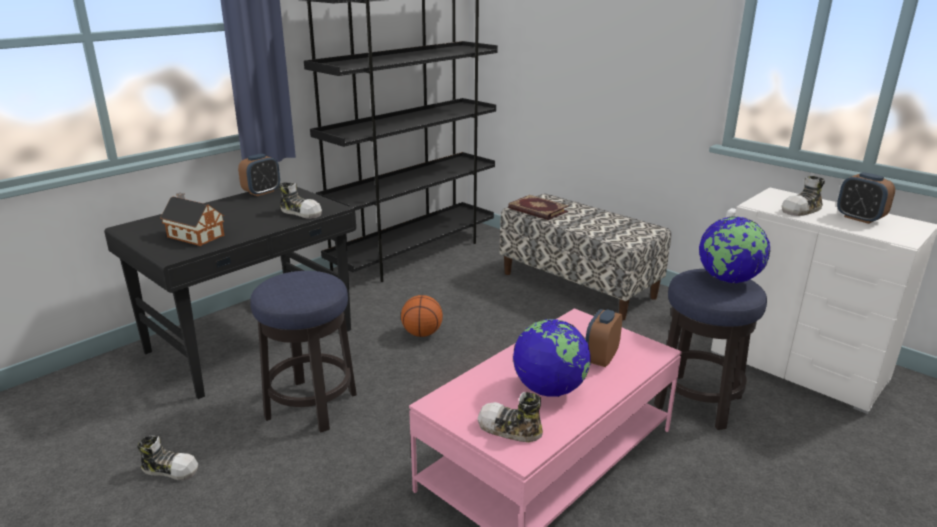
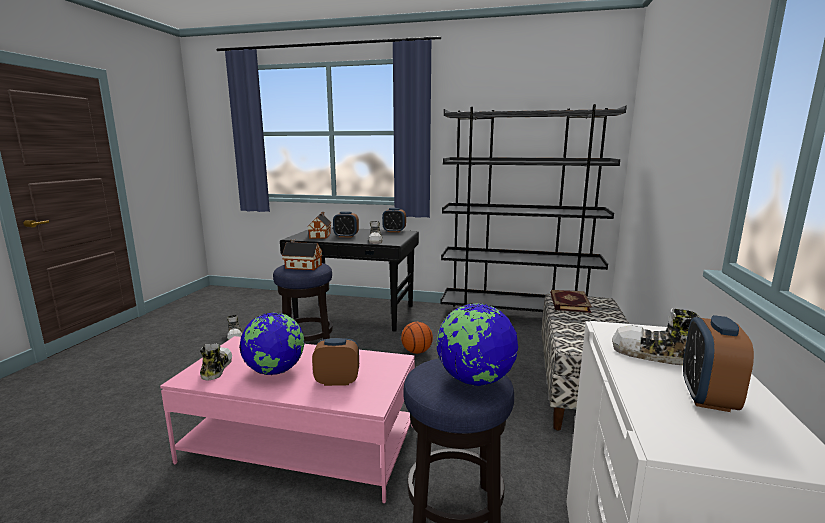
camera: 60 degrees right, 10 degrees down
none -> toy house [282,239,323,270]
none -> alarm clock [333,212,359,238]

